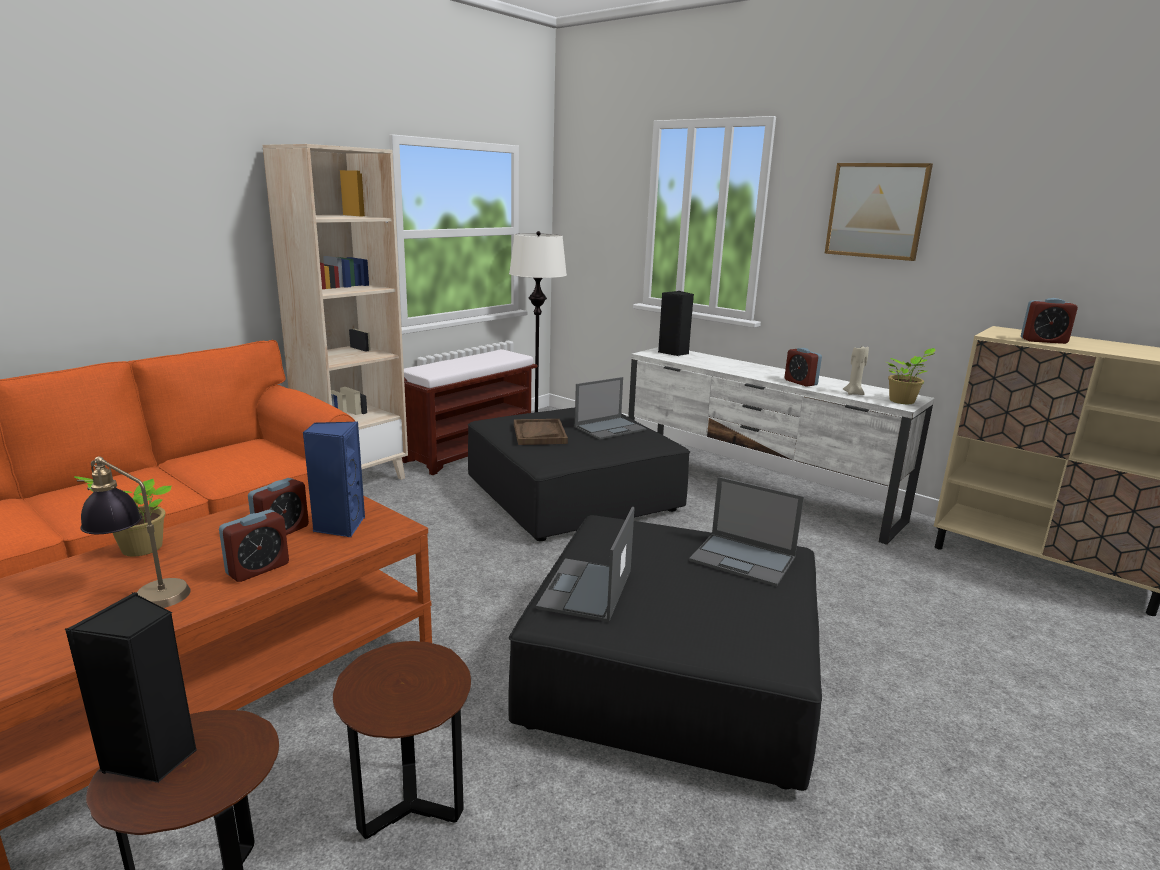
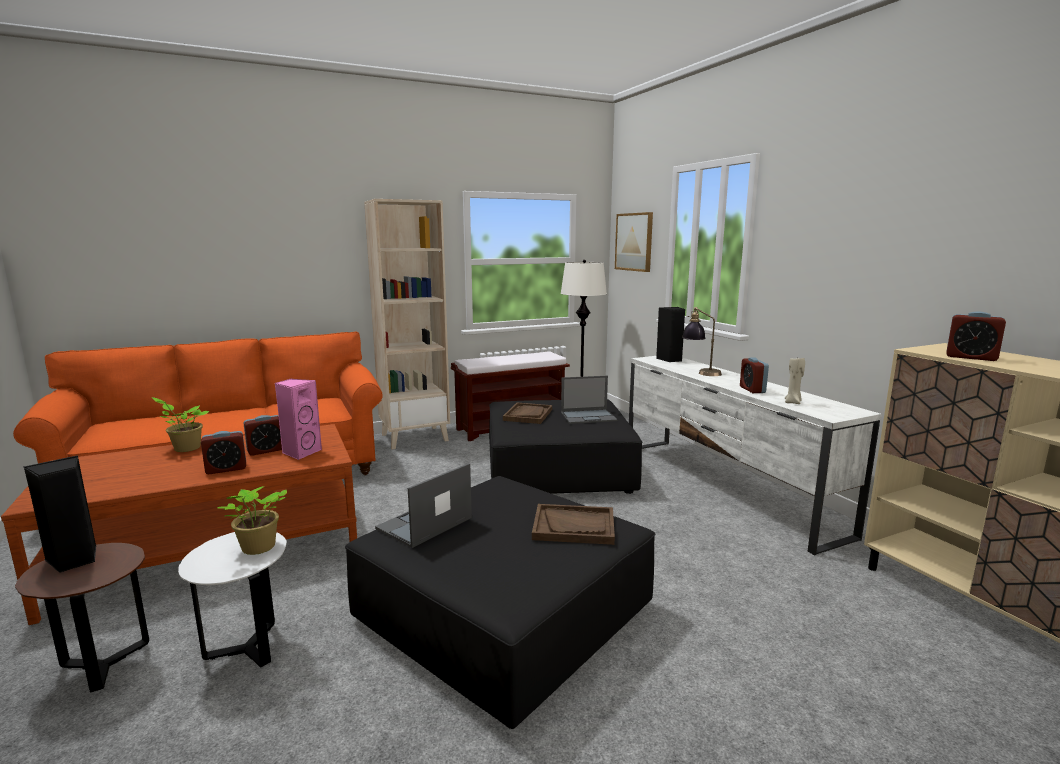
camera: 25 degrees right, 5 degrees down
table lamp [77,456,191,608] -> table lamp moved to [682,307,722,376]
blue speaker [302,421,365,537] -> pink speaker [275,379,322,460]
brown side table [333,641,471,839] -> white side table [178,532,287,667]
laptop [689,477,804,587] -> brown tray [532,504,615,545]
picture [825,163,933,261] -> picture moved to [615,212,653,272]
potted plant [886,348,935,404] -> potted plant moved to [217,486,287,555]

